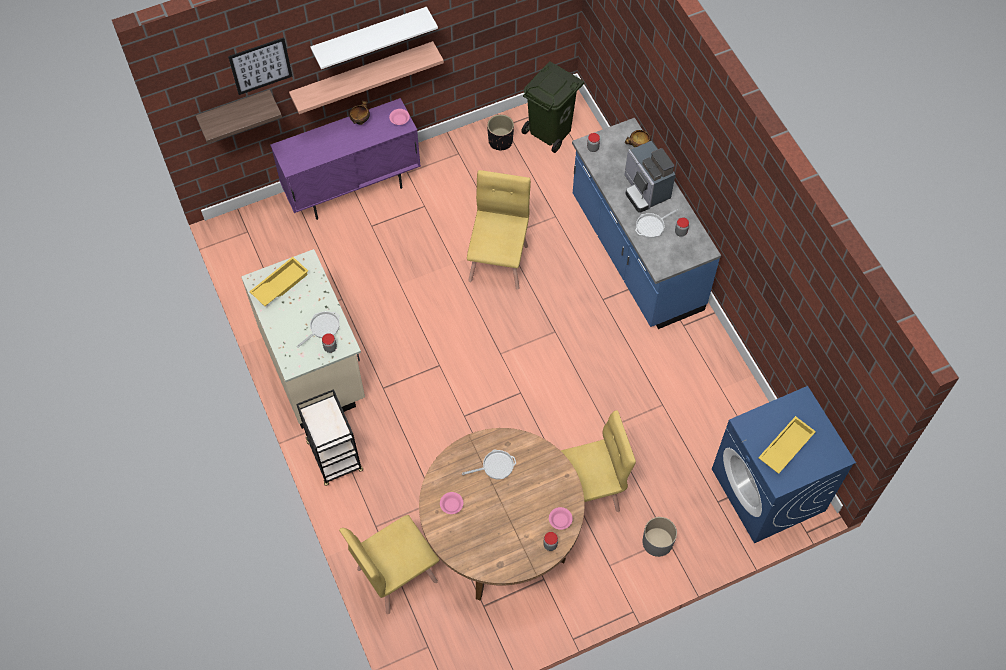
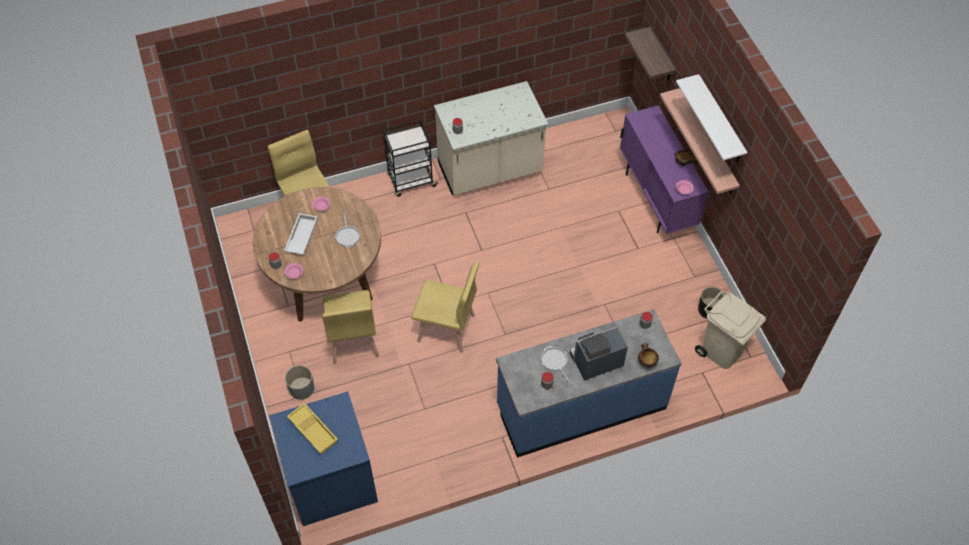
camera: 95 degrees right, 5 degrees down
picture [228,37,293,95] -> none
yellow tray [249,257,308,306] -> none
frying pan [297,311,340,348] -> none
yellow chair [467,170,531,290] -> yellow chair moved to [411,262,479,353]
green trash can [521,61,584,153] -> beige trash can [695,291,766,369]
none -> white tray [284,213,318,255]

